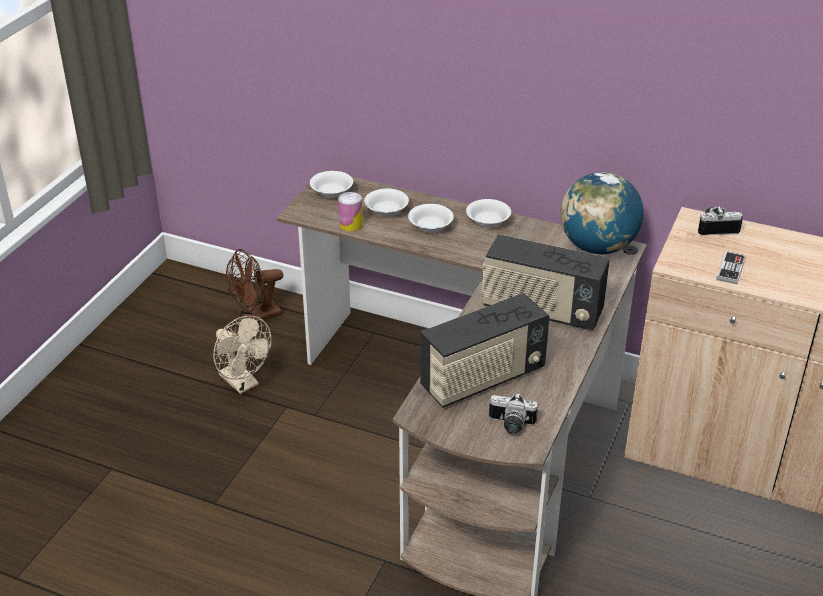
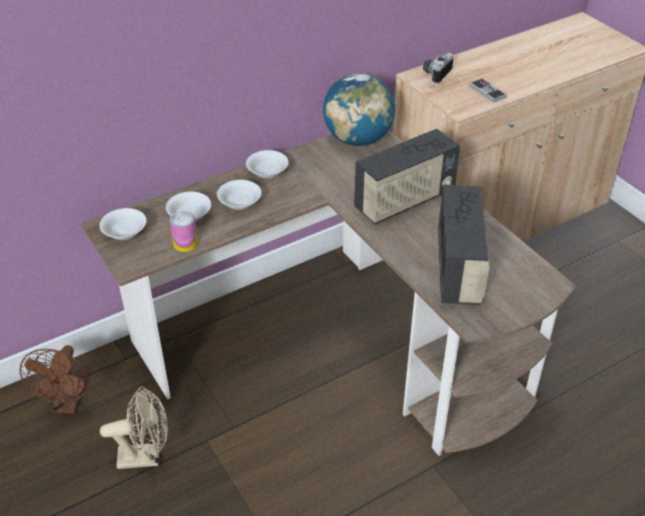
camera: 55 degrees left, 5 degrees up
camera [489,393,538,434] -> none

